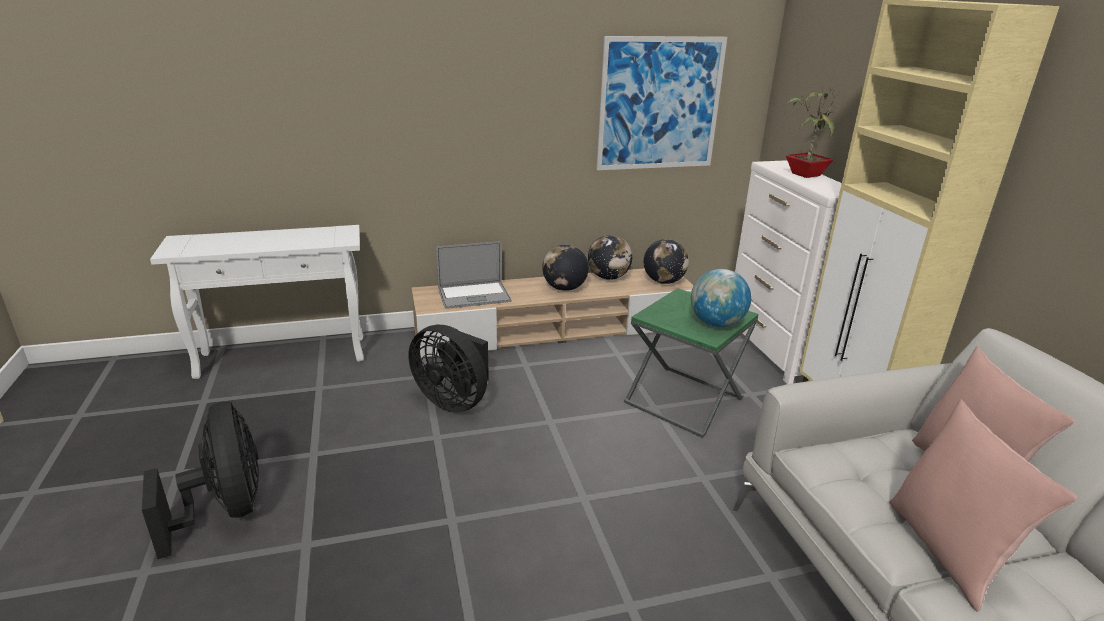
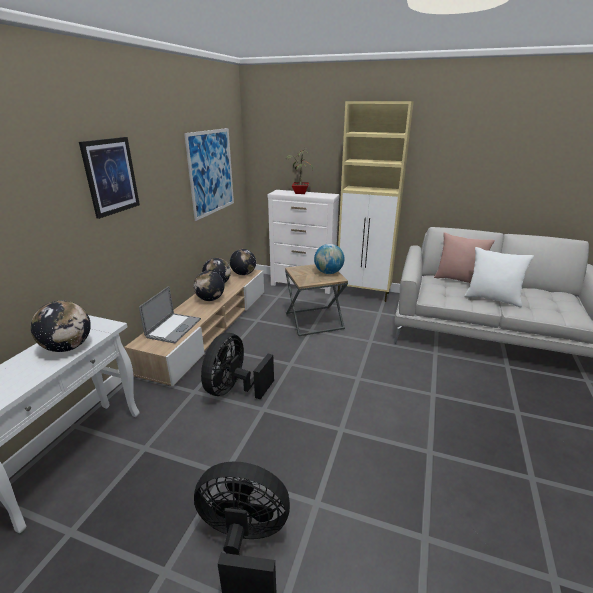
camera: 55 degrees left, 0 degrees up
black fan [408,325,489,413] -> black fan turned 135 degrees clockwise [201,333,274,399]
green side table [624,288,758,438] -> brown side table [285,264,348,336]
pink pillow [889,399,1078,612] -> white pillow [464,247,534,307]
none -> globe [31,301,91,352]
none -> picture [79,137,140,219]

